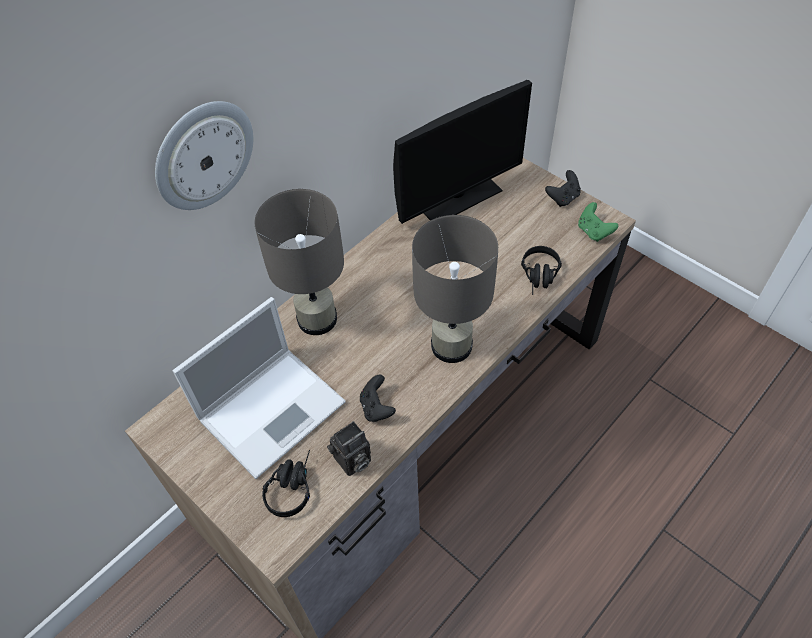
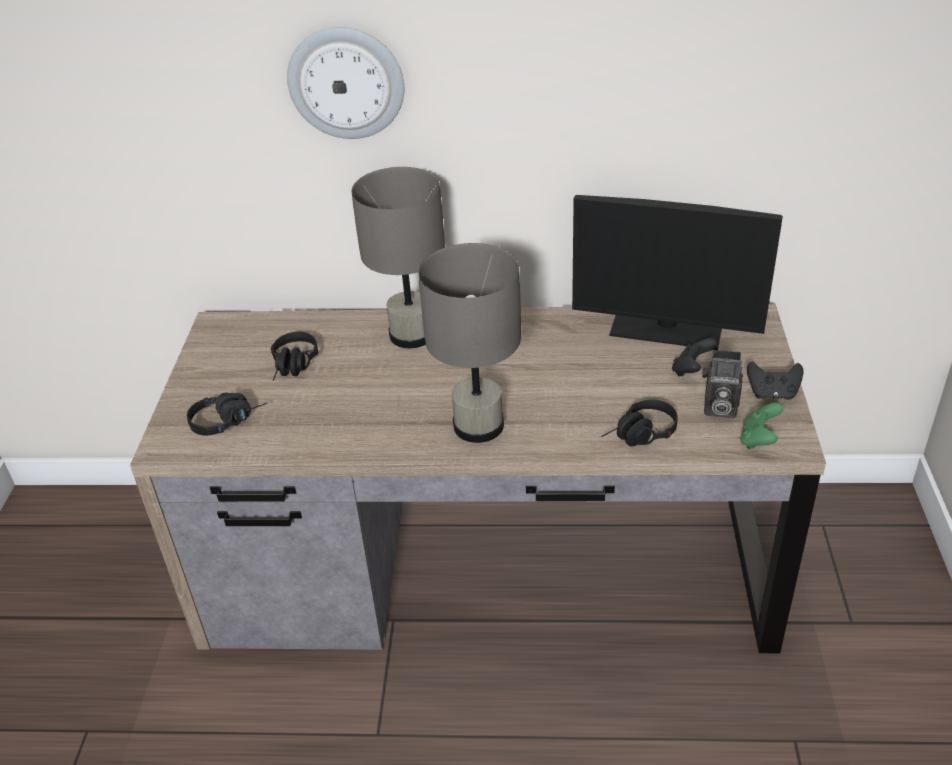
camera: 50 degrees right, 15 degrees down
laptop [172,297,346,479] -> black headphones [271,332,318,381]
camera [327,421,371,476] -> camera moved to [702,350,743,418]
black game controller [360,375,396,422] -> black game controller moved to [672,338,718,377]

